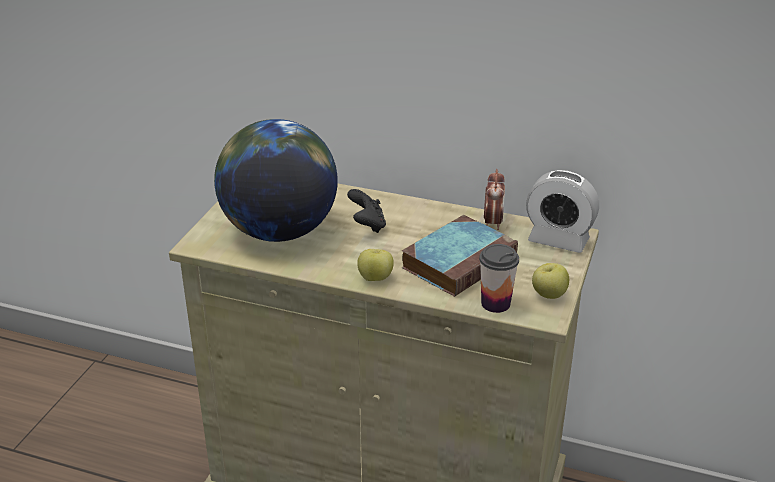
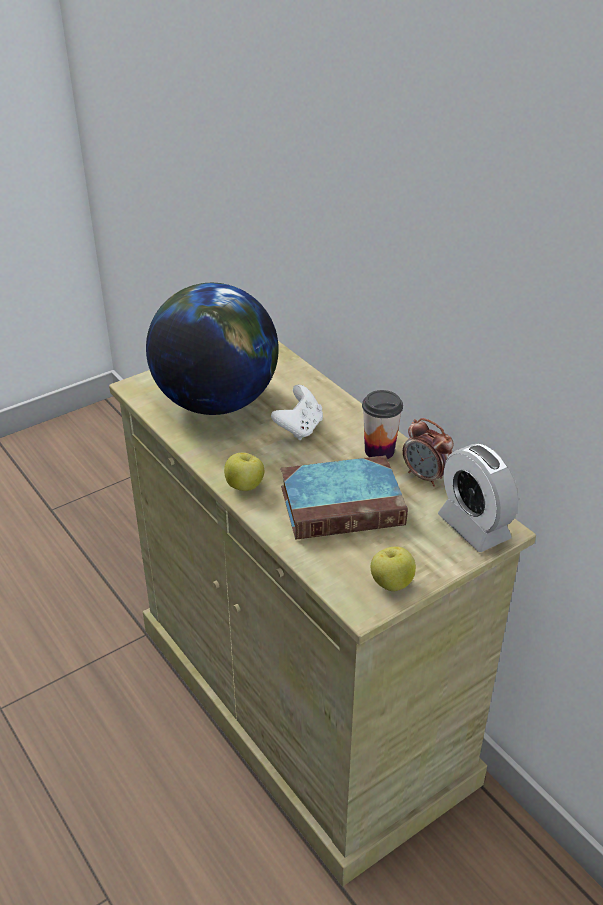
camera: 35 degrees right, 5 degrees up
black game controller [347,189,386,233] -> white game controller [271,385,323,440]
cup [479,244,519,313] -> cup moved to [362,390,403,459]
alarm clock [484,169,505,230] -> alarm clock turned 90 degrees clockwise [403,418,454,487]

